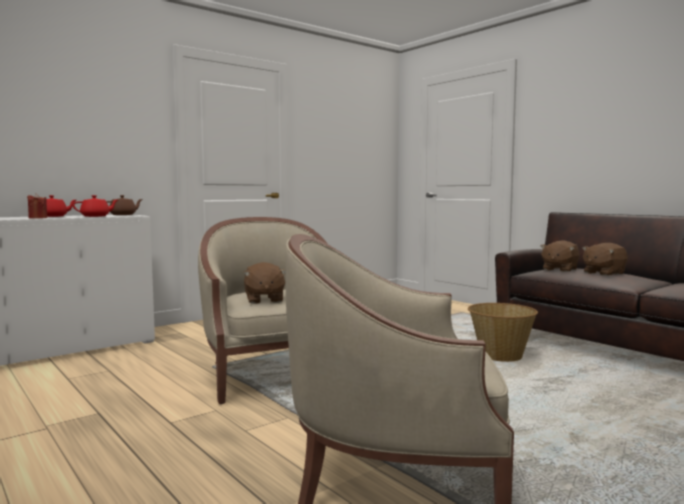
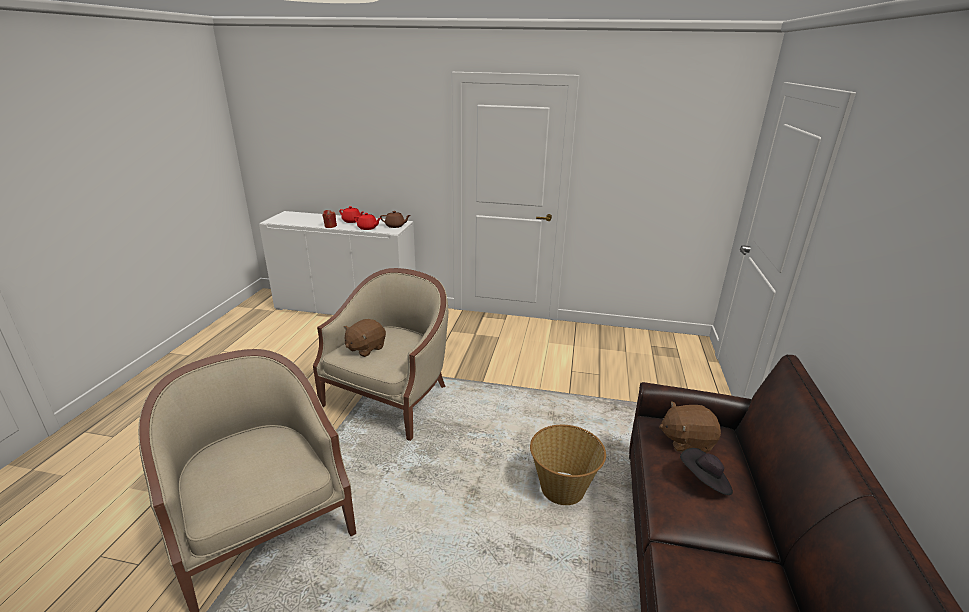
camera: 50 degrees right, 20 degrees up
brown plush toy [582,243,628,276] -> black hat [680,448,733,495]

